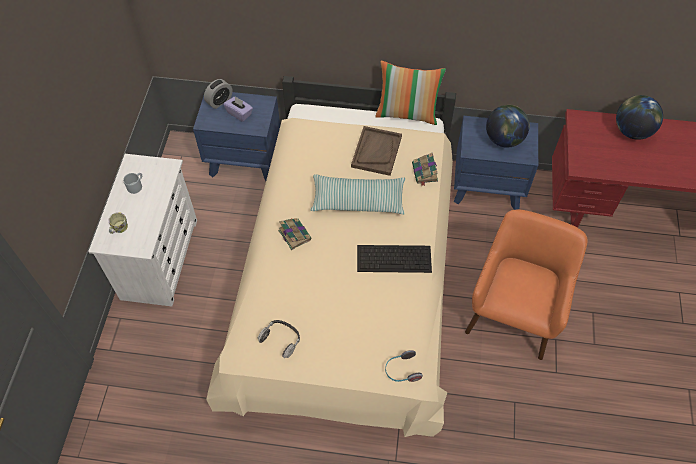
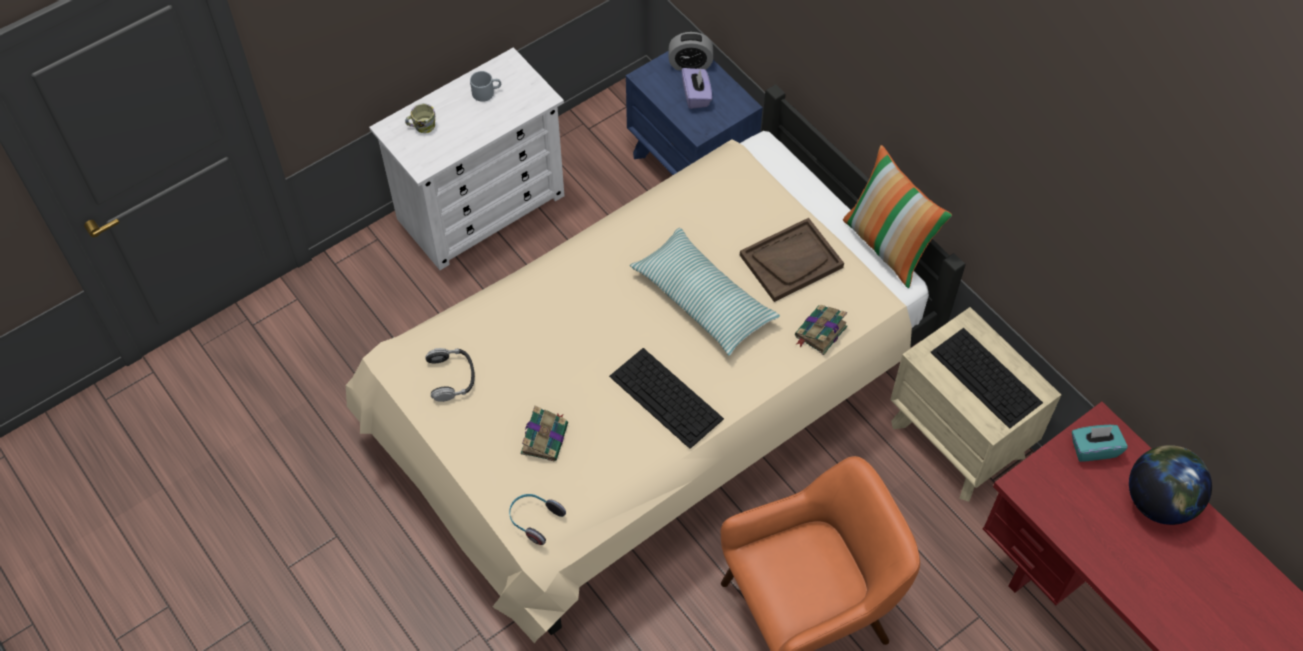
camera: 45 degrees right, 0 degrees up
book [278,218,312,250] -> book moved to [521,406,568,461]
blue nightstand [454,116,538,210] -> beige nightstand [890,307,1061,502]
globe [486,105,530,148] -> keyboard [931,328,1043,429]
none -> turquoise tissue box [1072,425,1128,462]

